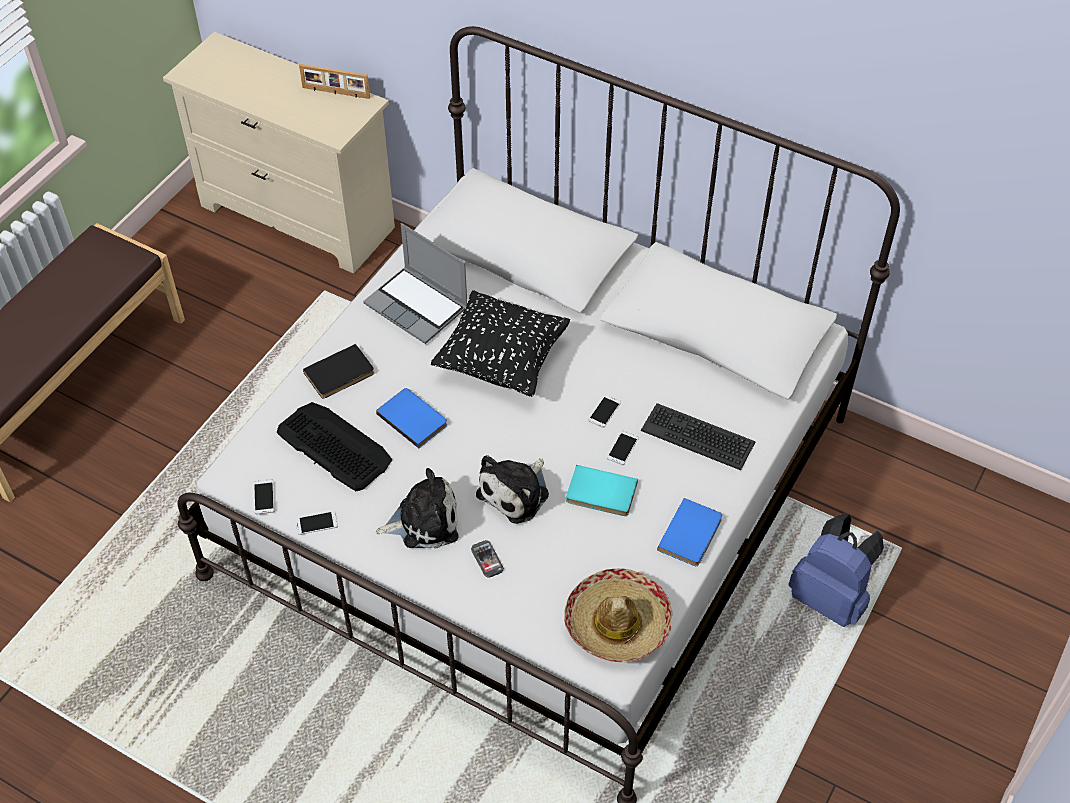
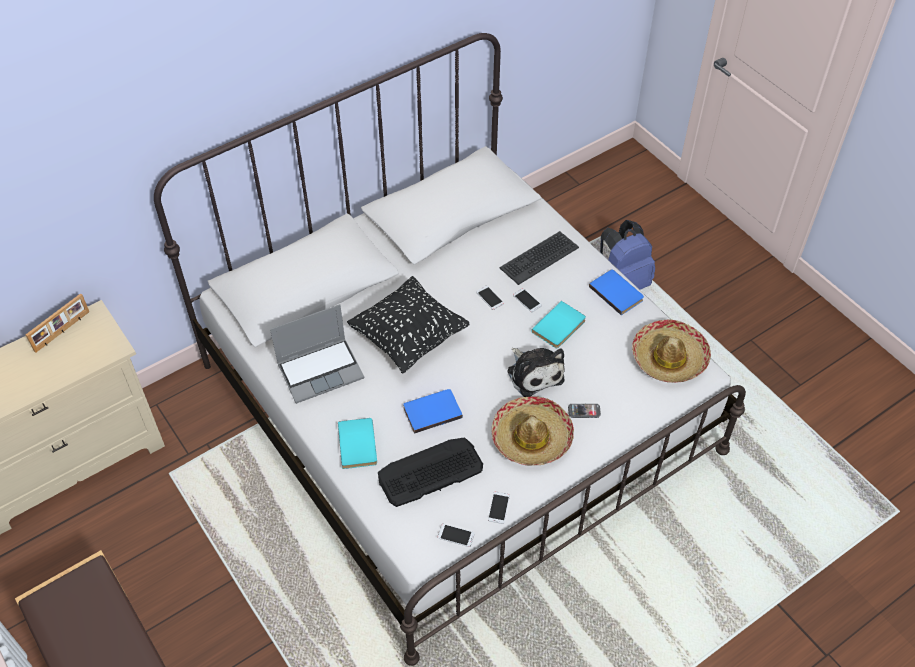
camera: 65 degrees left, 0 degrees up
black book [303,344,374,399] -> turquoise book [338,418,377,469]
plush toy [376,468,458,548] -> hat [492,396,574,466]

